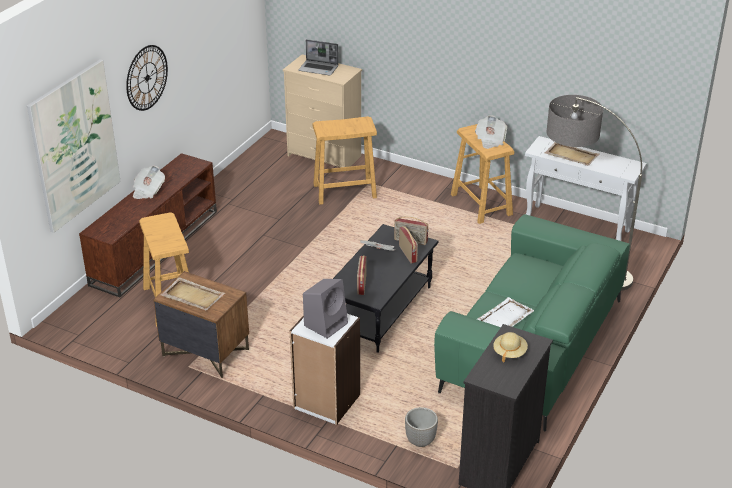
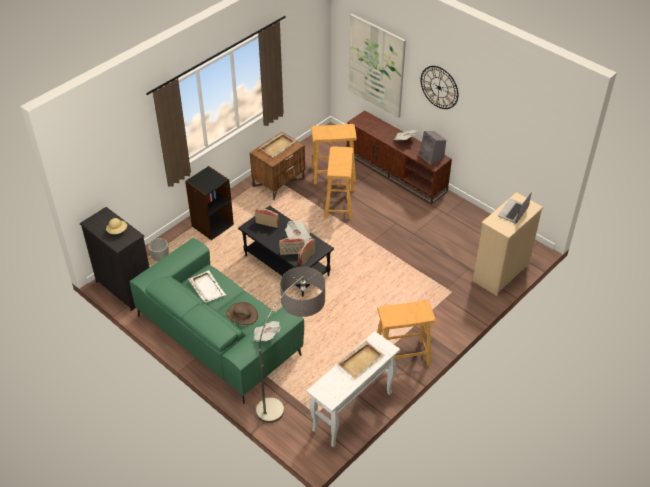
camera: 105 degrees right, 10 degrees up
white bookcase [290,314,360,425] -> black bookcase [185,166,234,240]
grey speaker [303,279,348,339] -> grey speaker moved to [419,131,446,165]
beige stool [312,116,377,205] -> beige stool moved to [324,146,355,219]
newspaper [475,116,507,149] -> newspaper moved to [253,321,280,341]
none -> brown hat [226,302,258,325]

